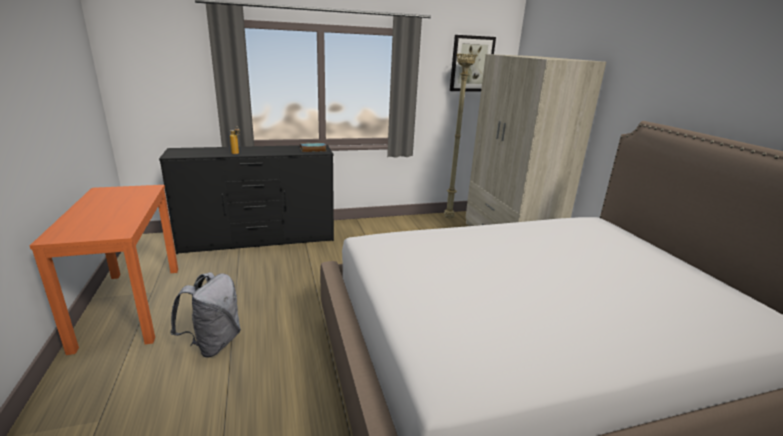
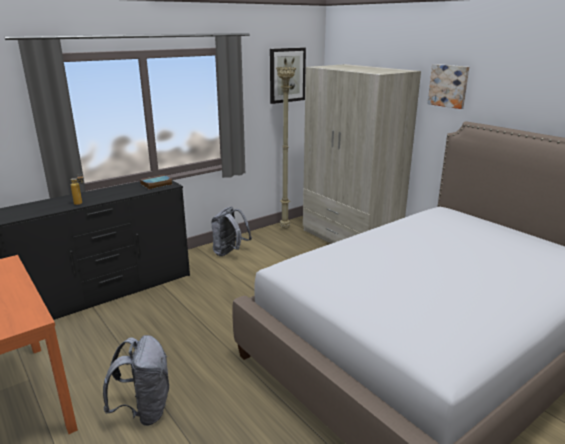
camera: 20 degrees left, 0 degrees up
none -> grey backpack [211,207,252,256]
none -> picture [428,64,469,109]

